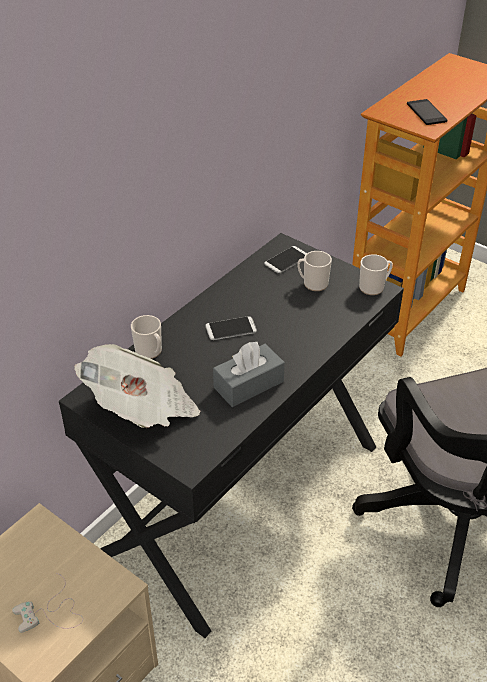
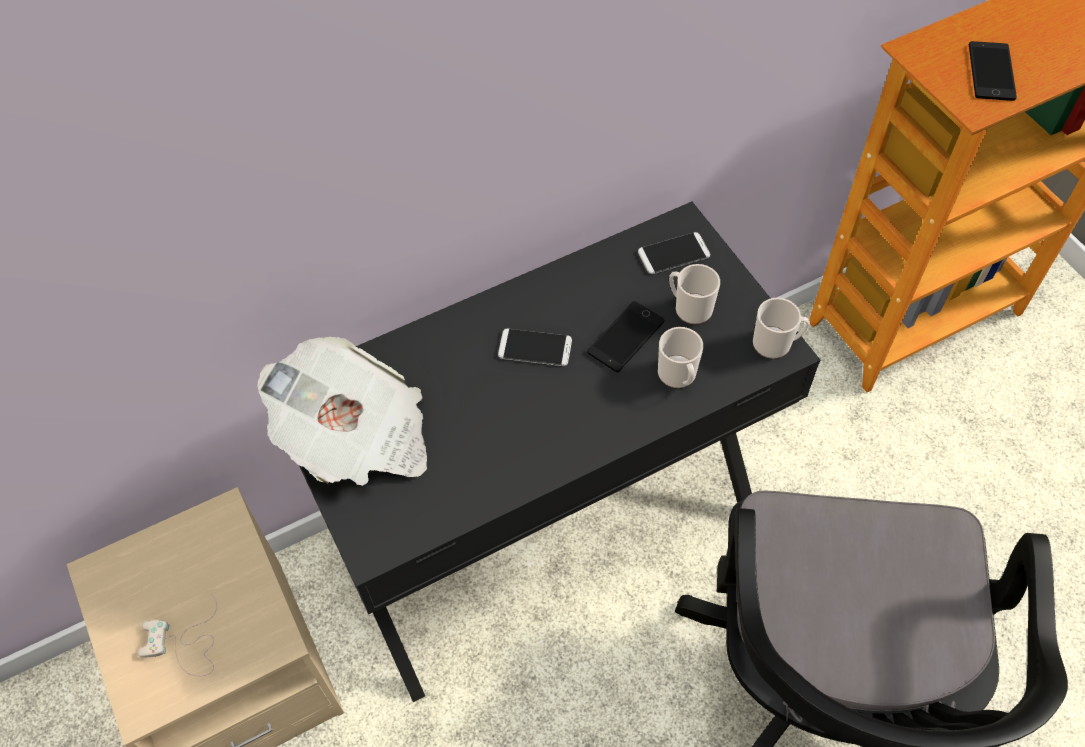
camera: 25 degrees right, 15 degrees up
mug [131,315,162,359] -> mug moved to [658,327,703,388]
grey tissue box [213,341,285,407] -> none
none -> phone [587,301,664,372]

